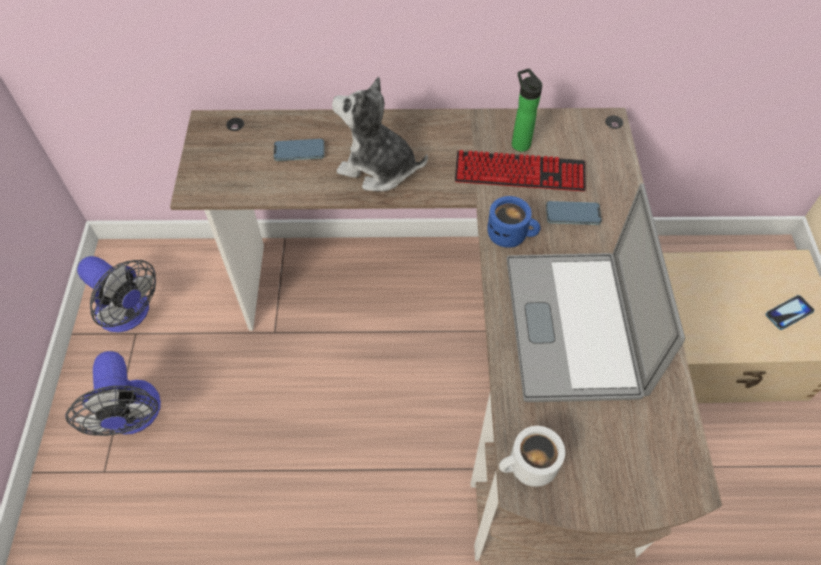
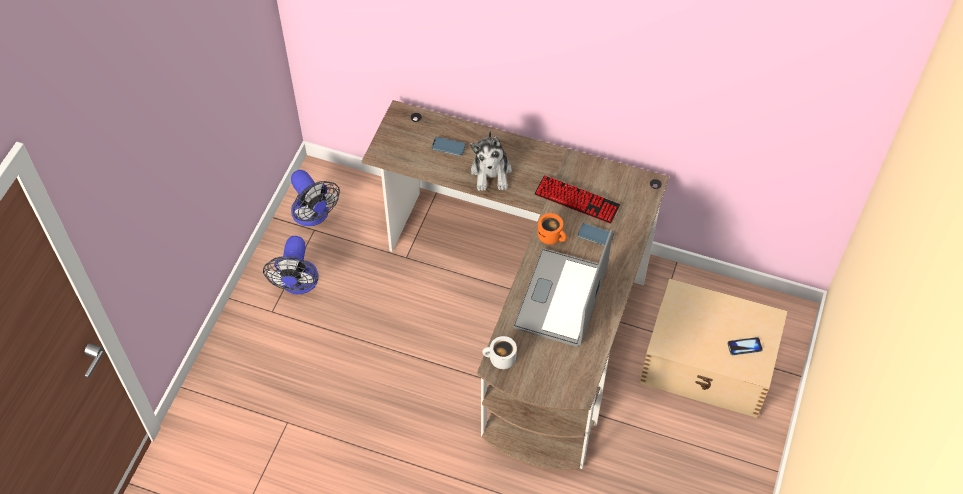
camera: 20 degrees right, 0 degrees up
plush toy [332,77,428,191] -> plush toy turned 135 degrees counterclockwise [470,130,512,191]
blue mug [487,196,540,248] -> orange mug [537,213,567,245]
bottle [512,69,542,152] -> none

